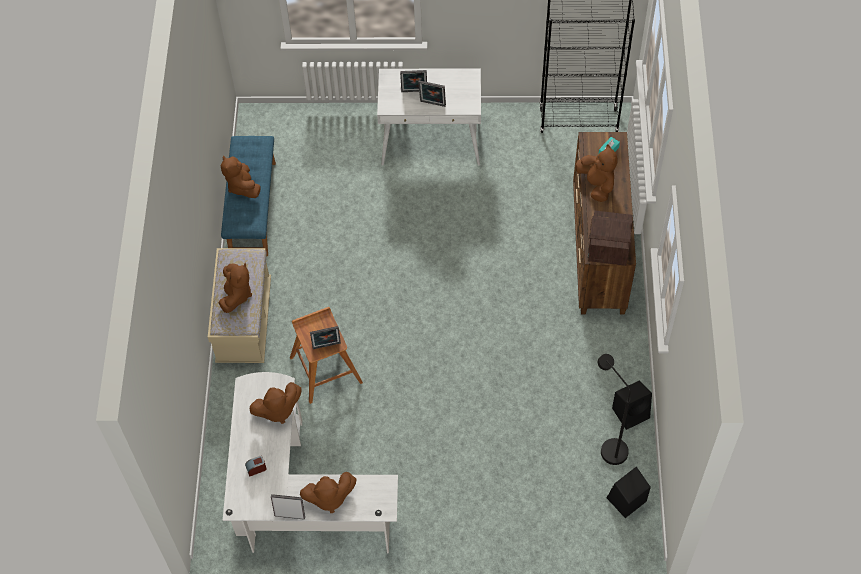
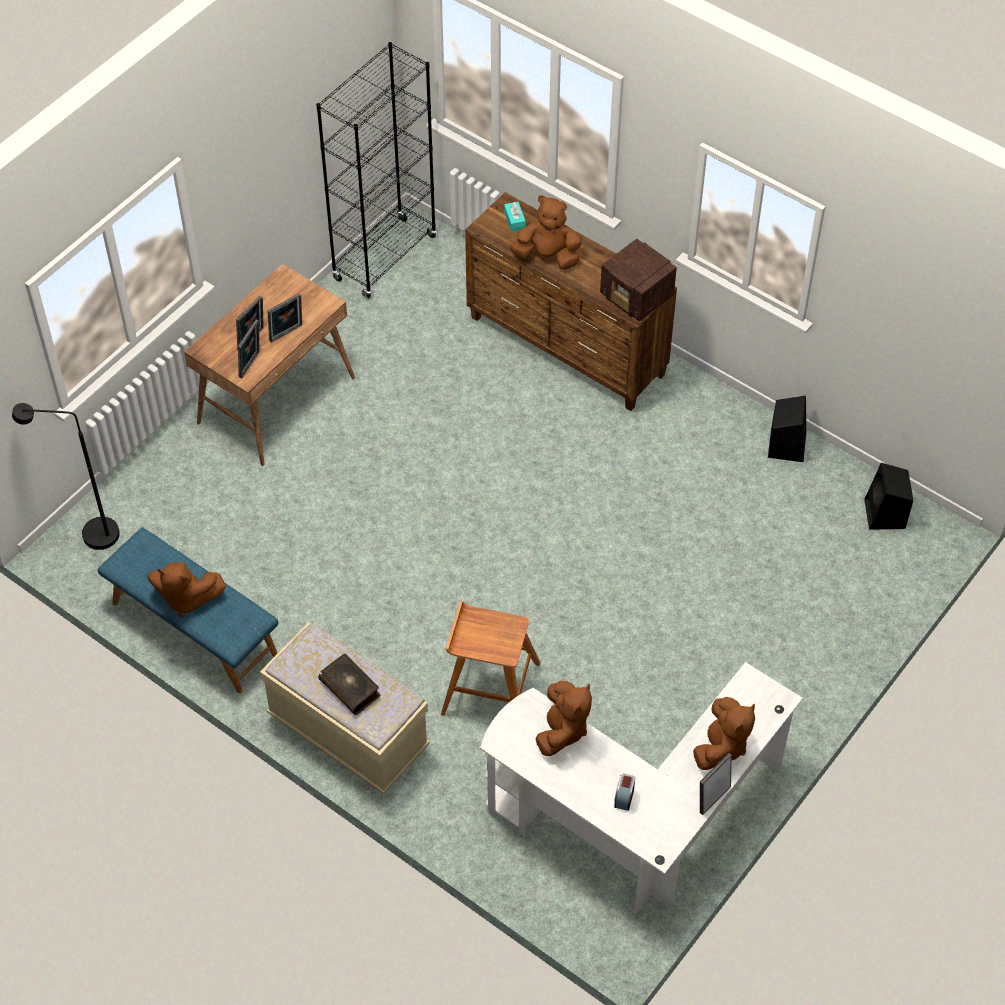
camera: 55 degrees left, 5 degrees down
brown plush toy [219,263,252,313] -> book [318,654,380,715]
picture frame [310,326,341,349] -> picture frame moved to [238,319,259,379]
white desk [377,68,481,165] -> brown desk [184,264,355,466]
black floor lamp [598,354,631,465] -> black floor lamp moved to [12,403,120,550]

